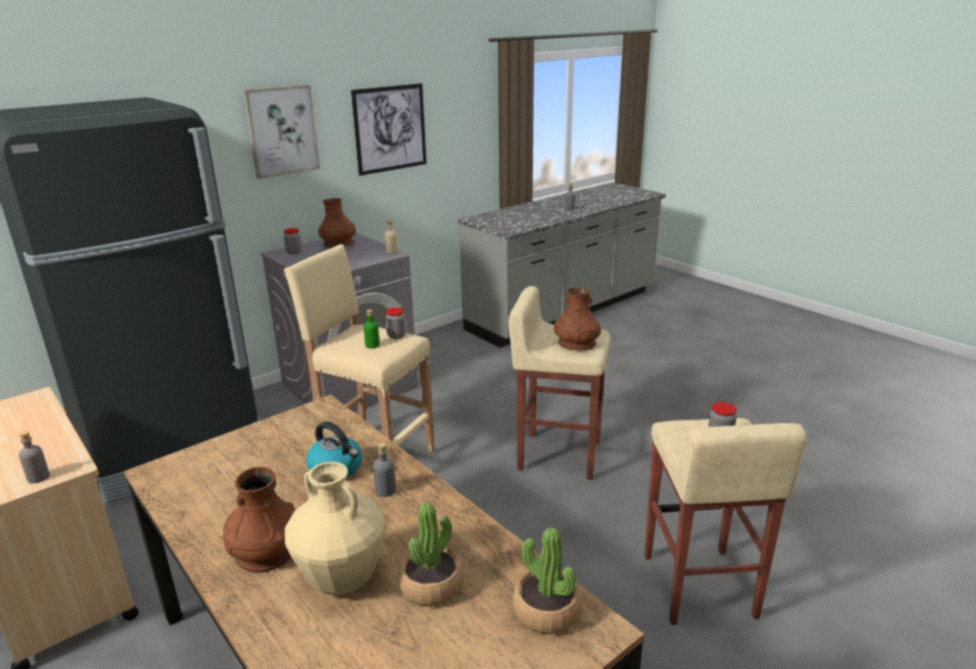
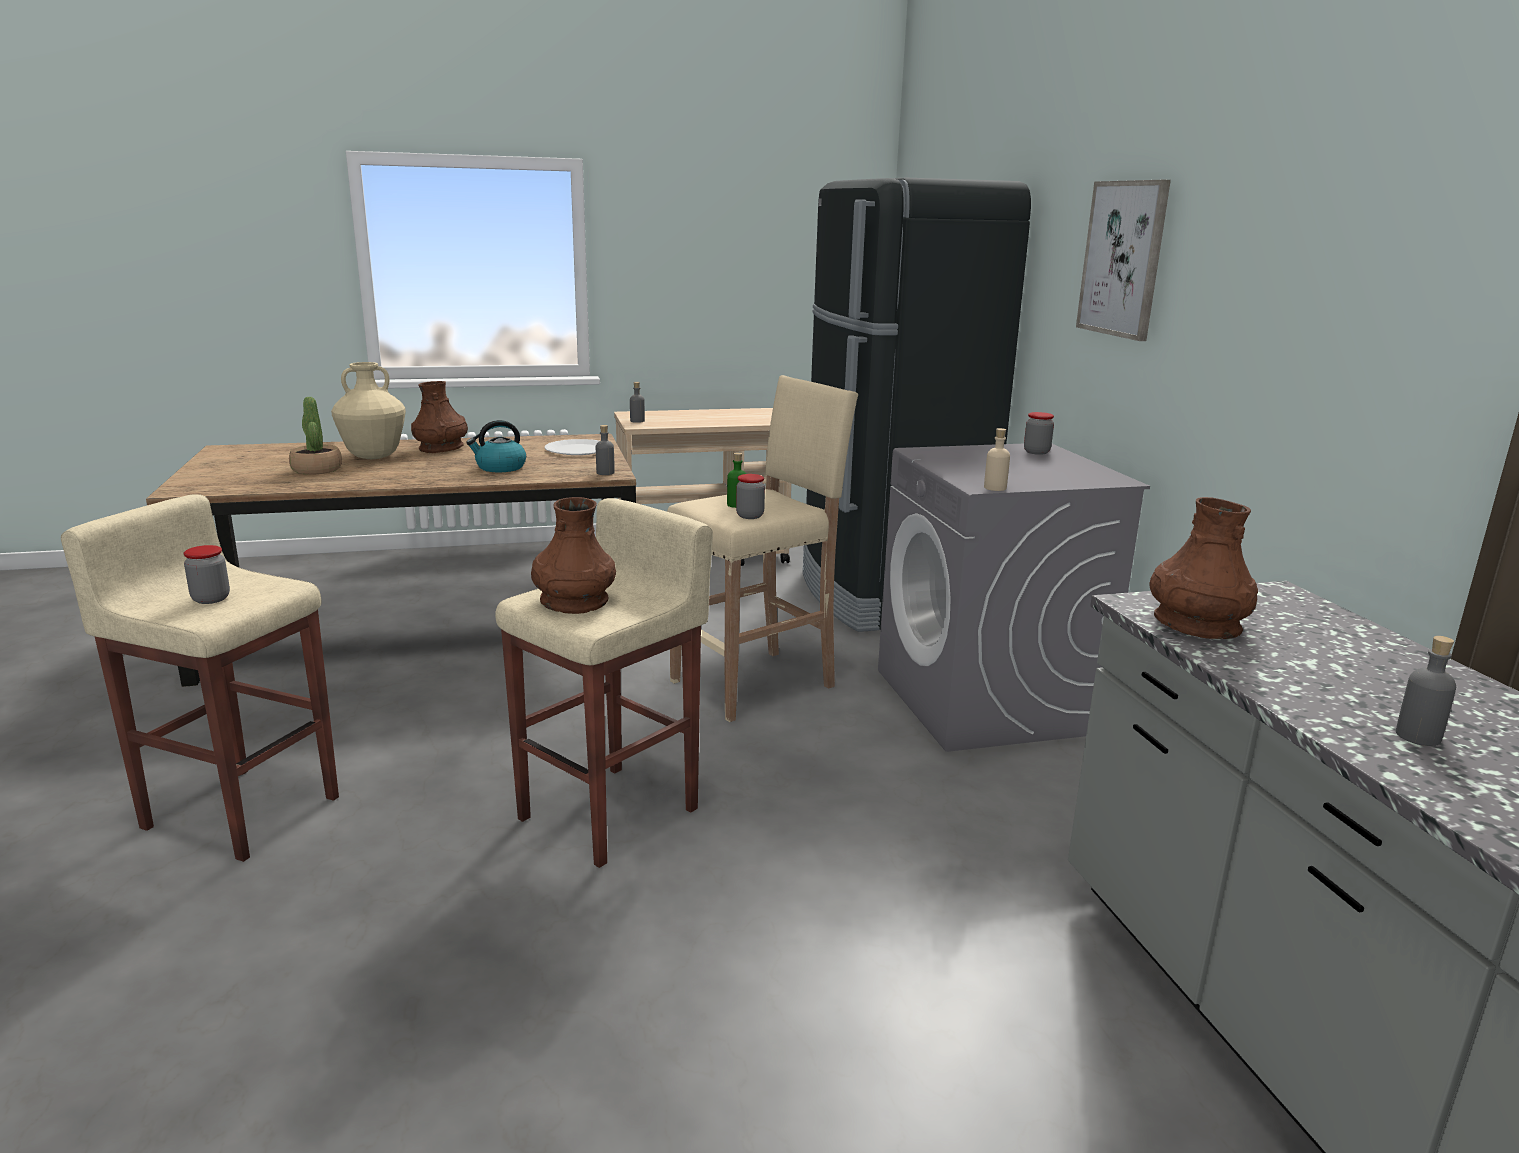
camera: 115 degrees right, 5 degrees down
brown vase [318,198,356,247] -> brown vase moved to [1149,497,1258,639]
picture [351,83,427,176] -> none
grey bottle [373,443,396,497] -> grey bottle moved to [596,425,615,475]
potted plant [513,527,582,634] -> none
none -> white plate [544,439,599,455]

